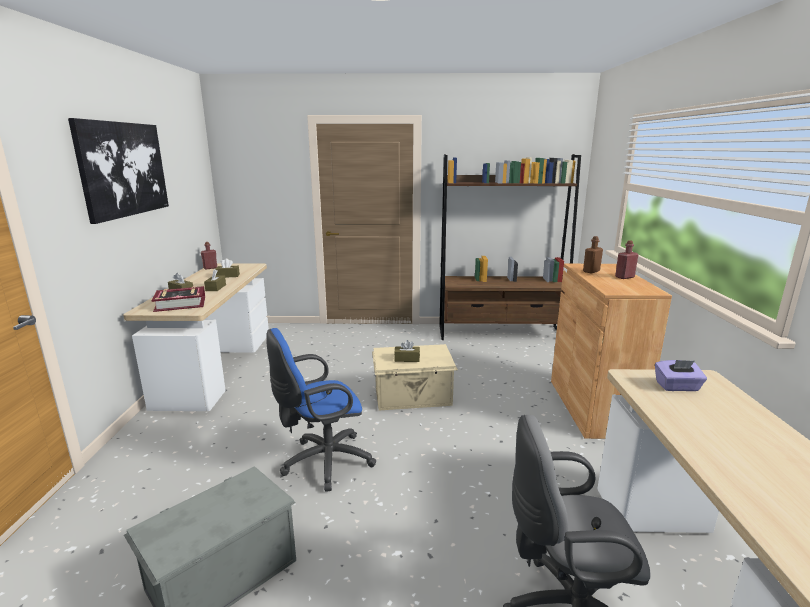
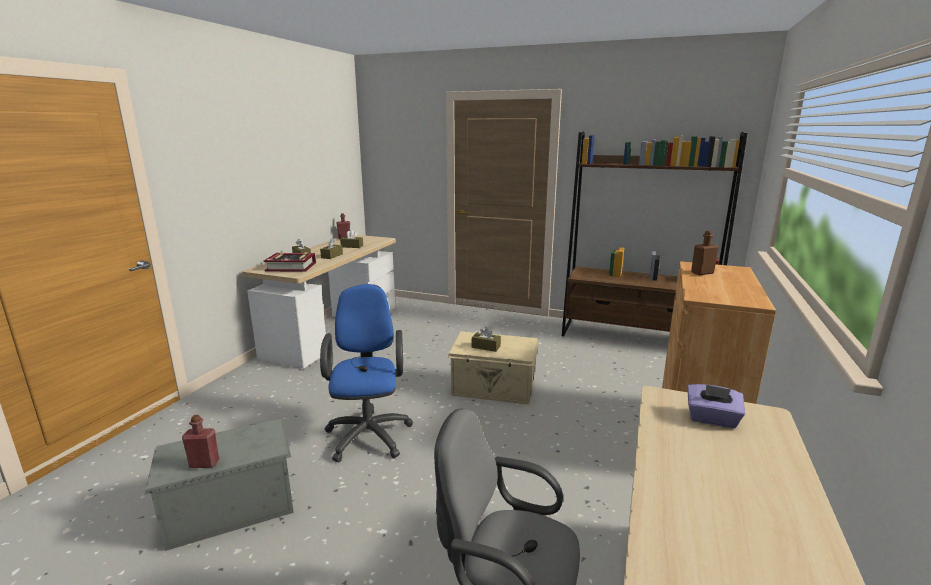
camera: 20 degrees right, 0 degrees up
picture [68,118,169,224] -> none
blue office chair [266,328,376,492] -> blue office chair turned 90 degrees clockwise [320,284,413,462]
red bottle [615,240,638,279] -> red bottle moved to [182,415,219,468]

